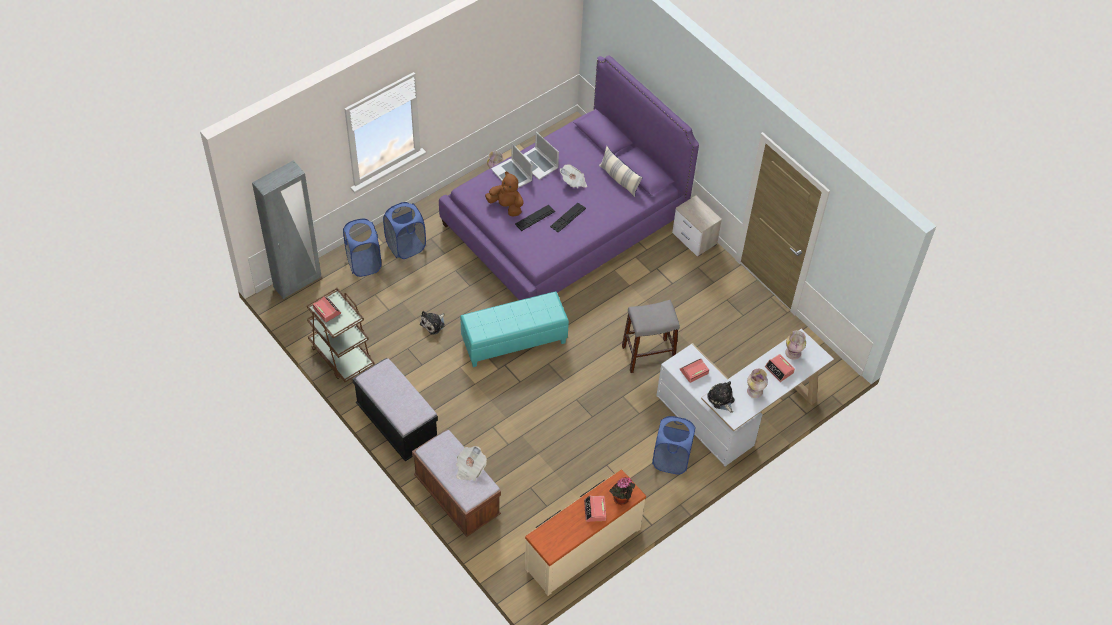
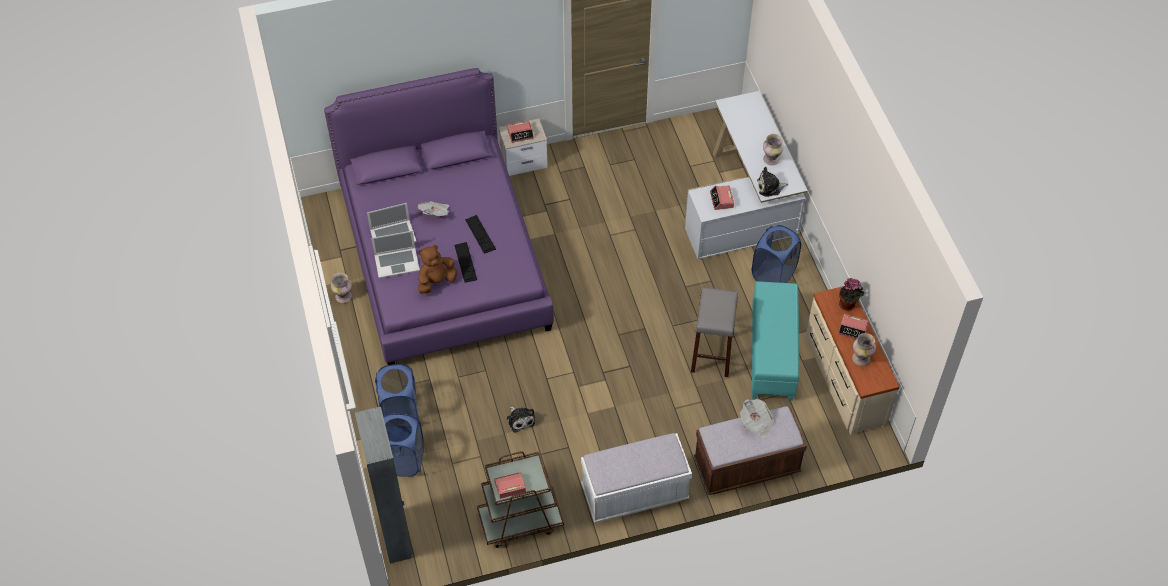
camera: 65 degrees left, 0 degrees up
black bench [352,358,438,461] -> white bench [581,433,692,523]
turquoise ottoman [460,291,569,367] -> turquoise ottoman moved to [752,281,799,401]
pillow [599,146,643,197] -> none
grey stool [622,300,680,373] -> grey stool moved to [691,288,738,377]
alarm clock [765,354,795,382] -> alarm clock moved to [507,121,534,143]
vase [785,330,806,360] -> vase moved to [852,333,876,366]

